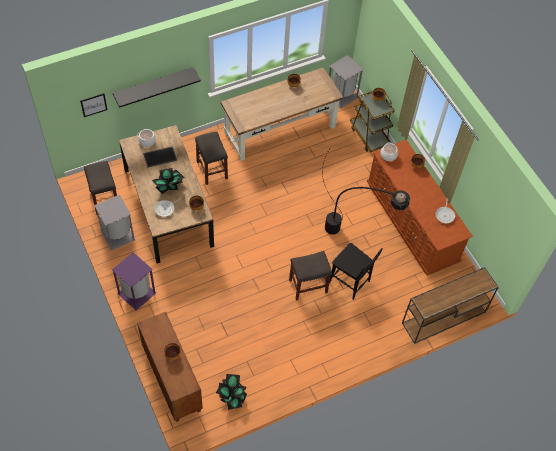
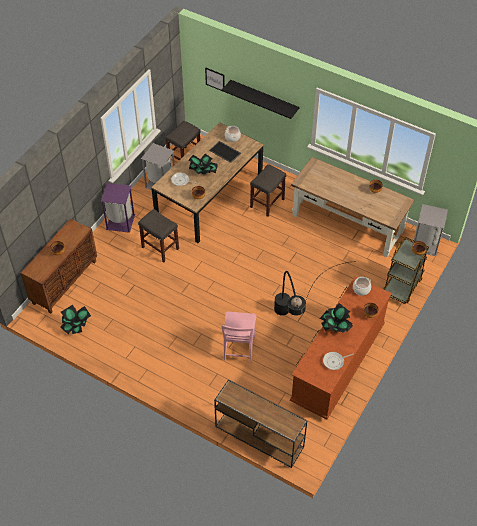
camera: 60 degrees right, 5 degrees down
grey stool [289,251,332,301] -> grey stool moved to [138,209,179,262]
black chair [329,243,383,300] -> pink chair [221,312,256,363]
none -> potted plant [319,303,353,333]

